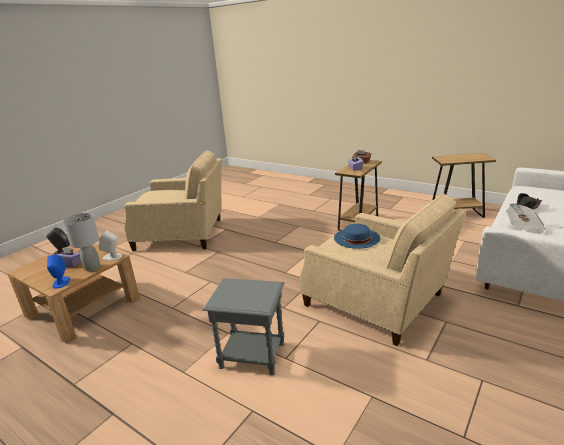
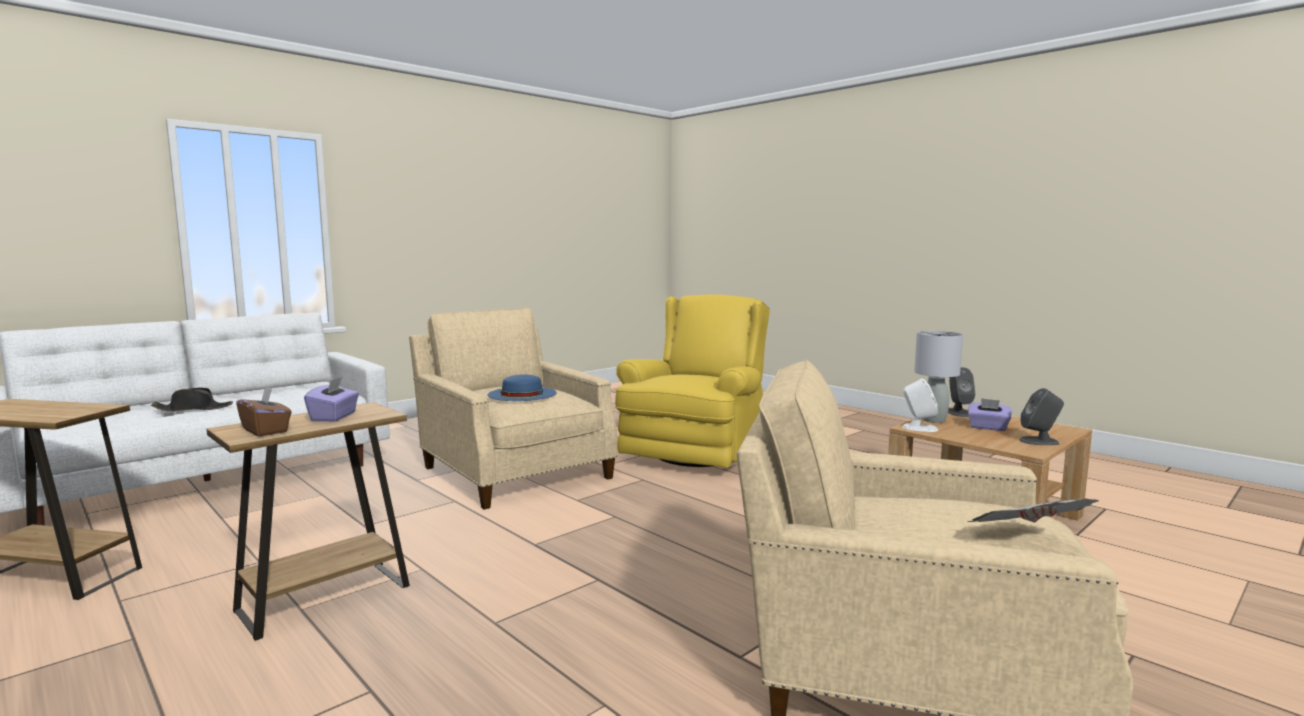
camera: 170 degrees left, 15 degrees down
blue speaker [47,255,70,289] -> grey speaker [948,367,975,417]
grey side table [202,278,284,375] -> yellow armchair [615,294,770,468]
newspaper [506,203,546,234] -> newspaper moved to [967,498,1099,523]

